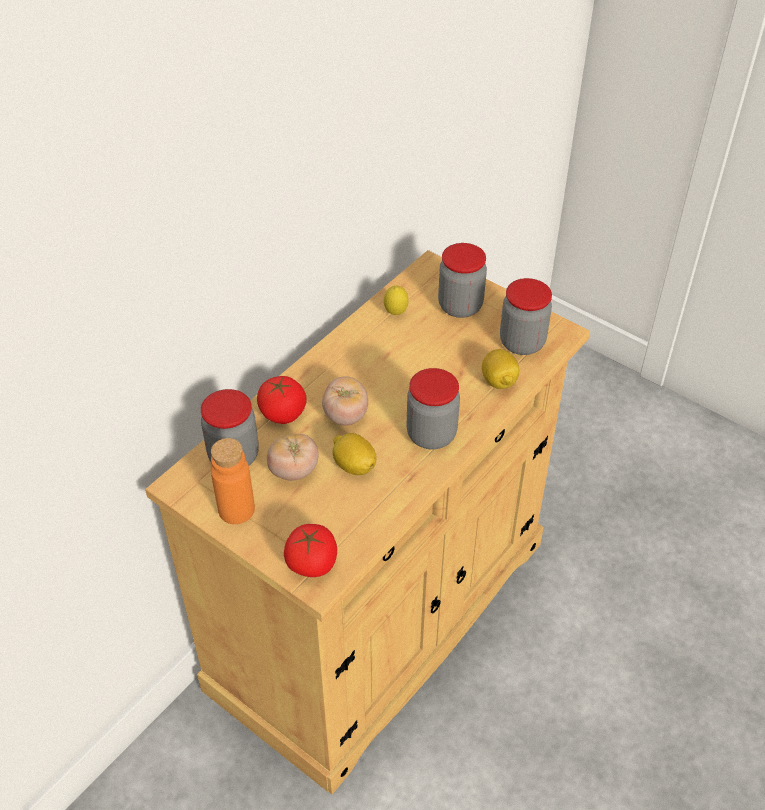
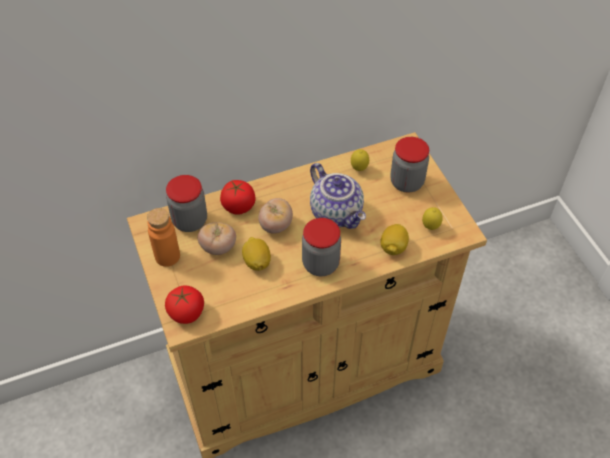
camera: 30 degrees right, 5 degrees up
jar [500,278,552,355] -> lemon [422,207,443,230]
none -> teapot [310,163,366,229]

